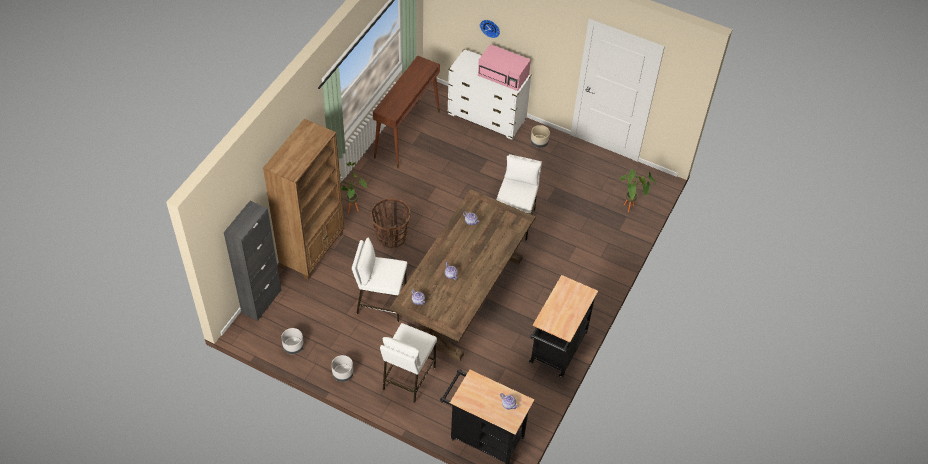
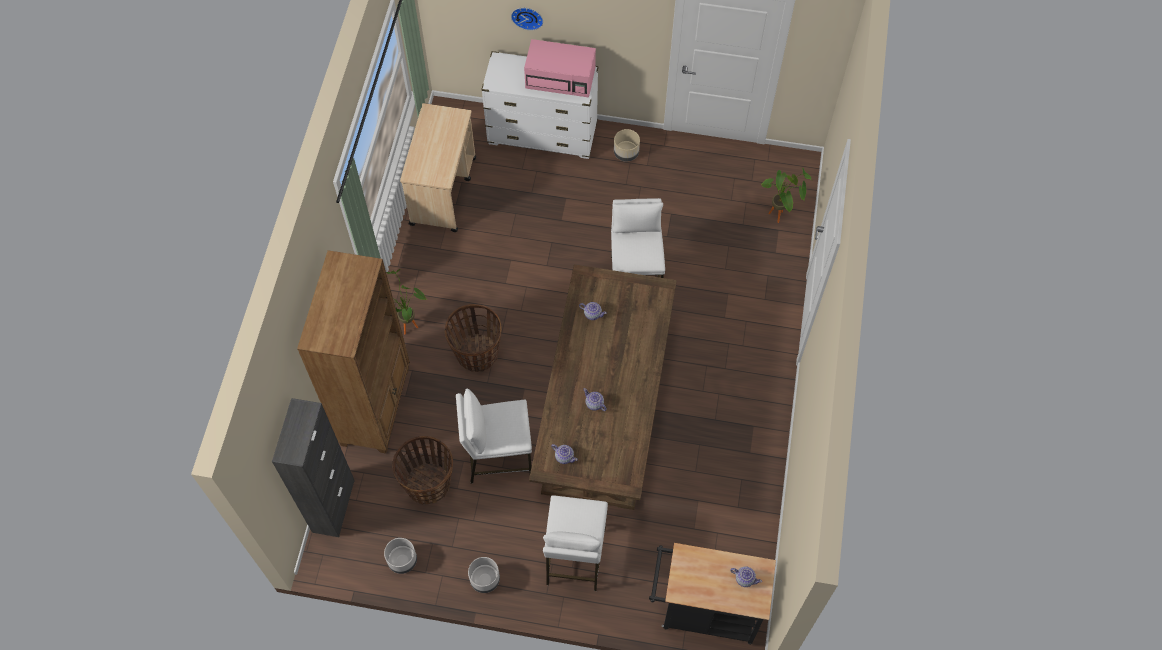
camera: 15 degrees left, 10 degrees up
brown console table [373,55,440,168] -> beige cart [400,103,476,232]
black cart [529,275,598,377] -> none
none -> basket [392,436,453,505]

